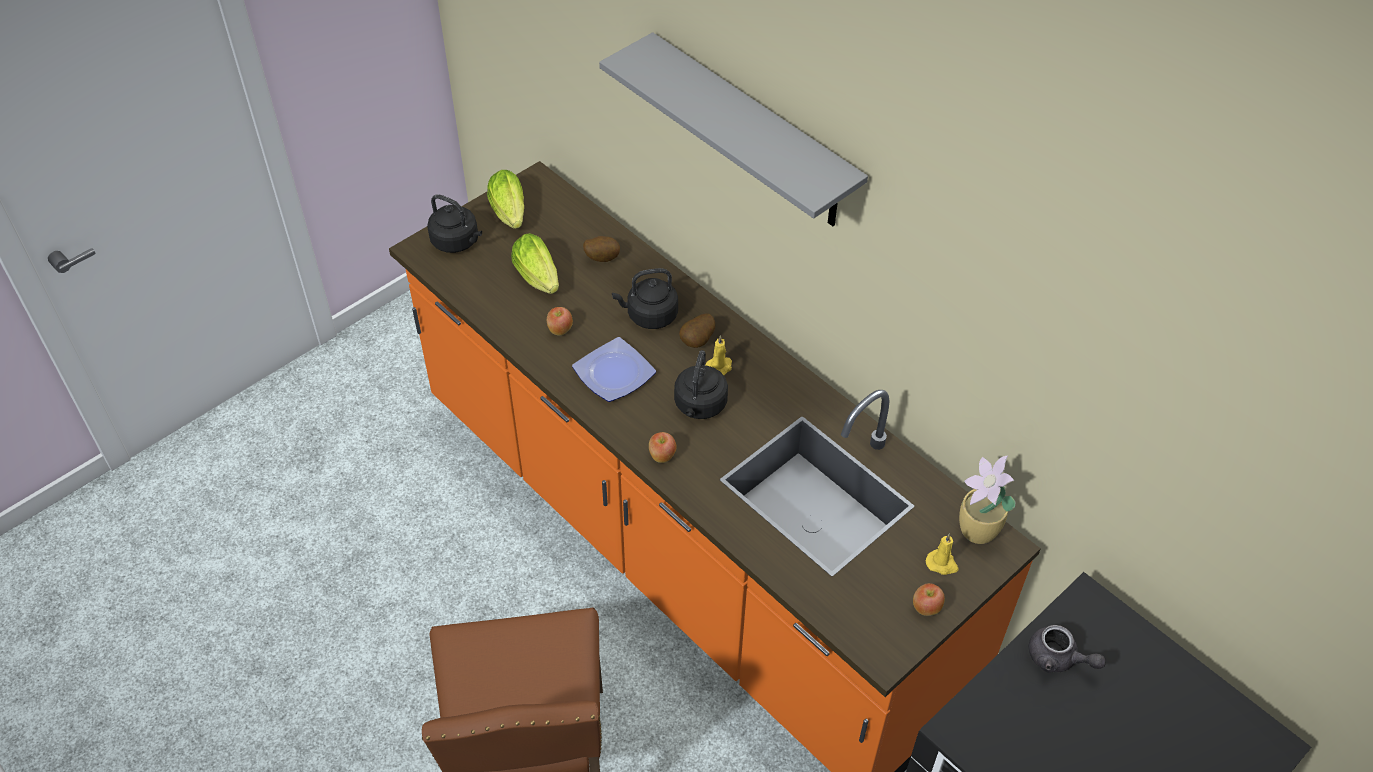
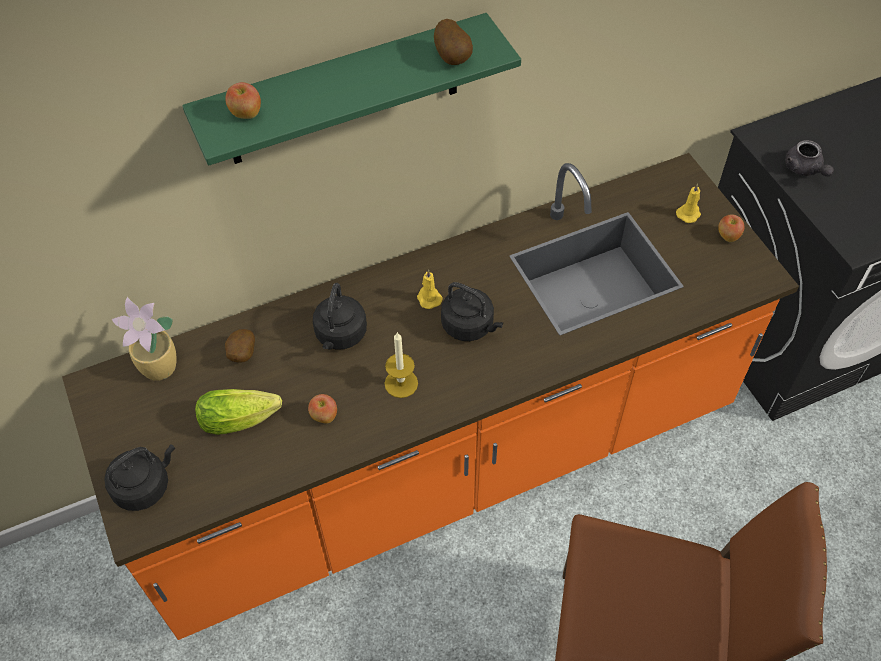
camera: 70 degrees left, 5 degrees up
lettuce [487,170,524,229] -> none
plate [572,337,656,402] -> candle [385,332,418,398]
grey shelf [599,32,868,226] -> green shelf [182,13,521,166]
apple [649,432,677,463] -> apple moved to [225,82,261,119]
potato [679,313,715,348] -> potato moved to [434,19,473,65]
potted plant [959,455,1015,544] -> potted plant moved to [112,297,177,381]
grey teapot [1028,625,1106,673] -> grey teapot turned 105 degrees clockwise [785,140,834,177]

